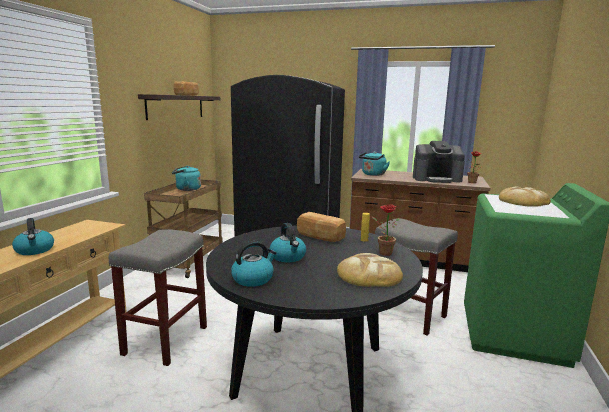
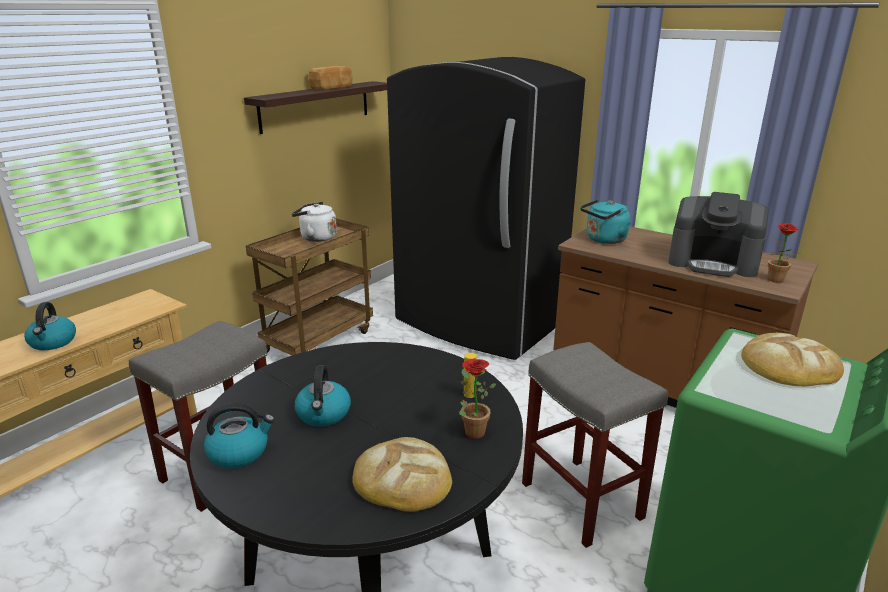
camera: 20 degrees right, 10 degrees up
turquoise kettle [172,166,201,191] -> white kettle [292,202,337,242]
bread [297,212,346,242] -> none

